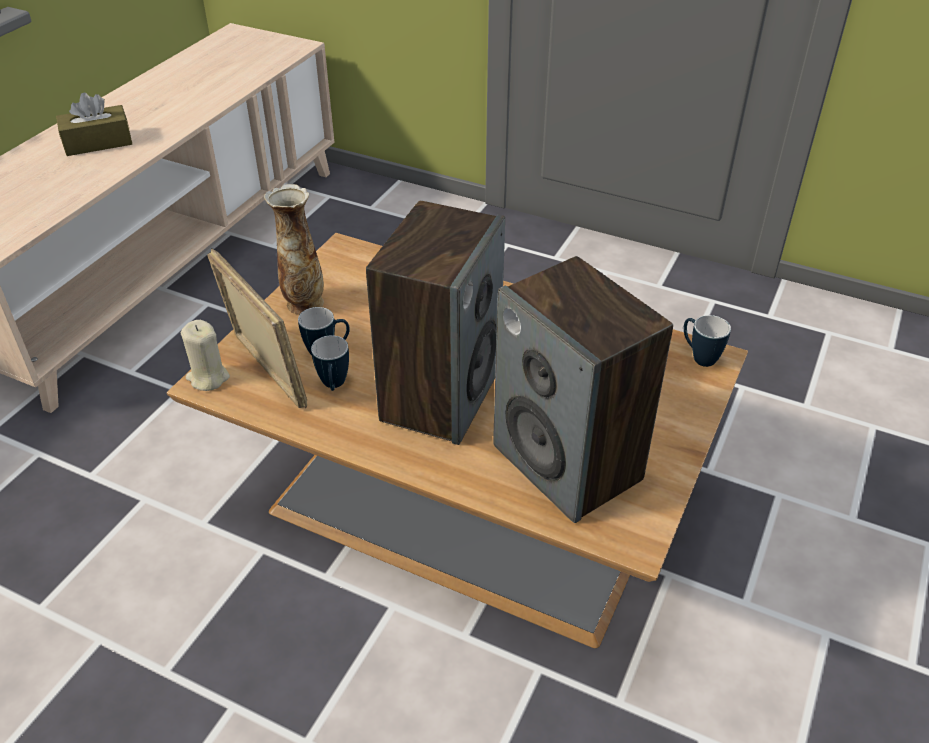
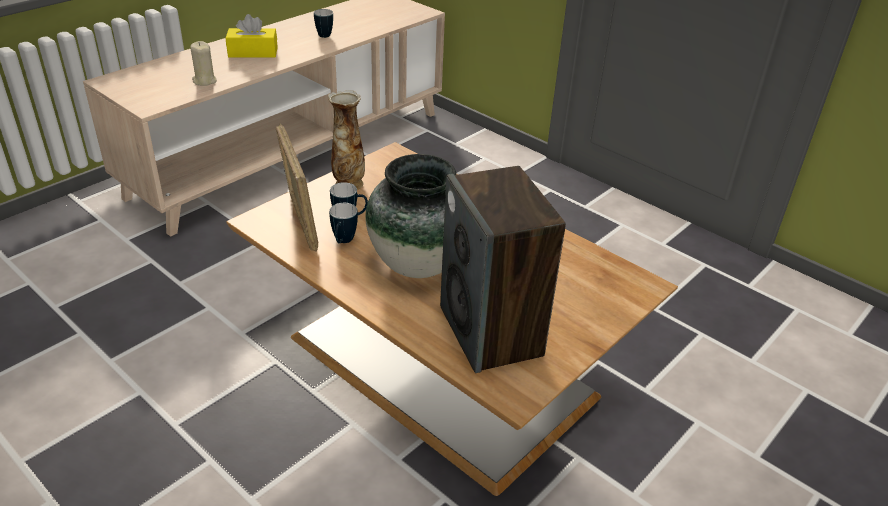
camera: 15 degrees right, 5 degrees down
brown tissue box [56,92,132,156] -> yellow tissue box [226,14,278,58]
beige candle [181,320,230,391] -> beige candle moved to [190,41,217,86]
speaker [366,201,505,445] -> vase [365,154,456,278]
mug [684,315,731,367] -> mug moved to [314,9,333,38]

